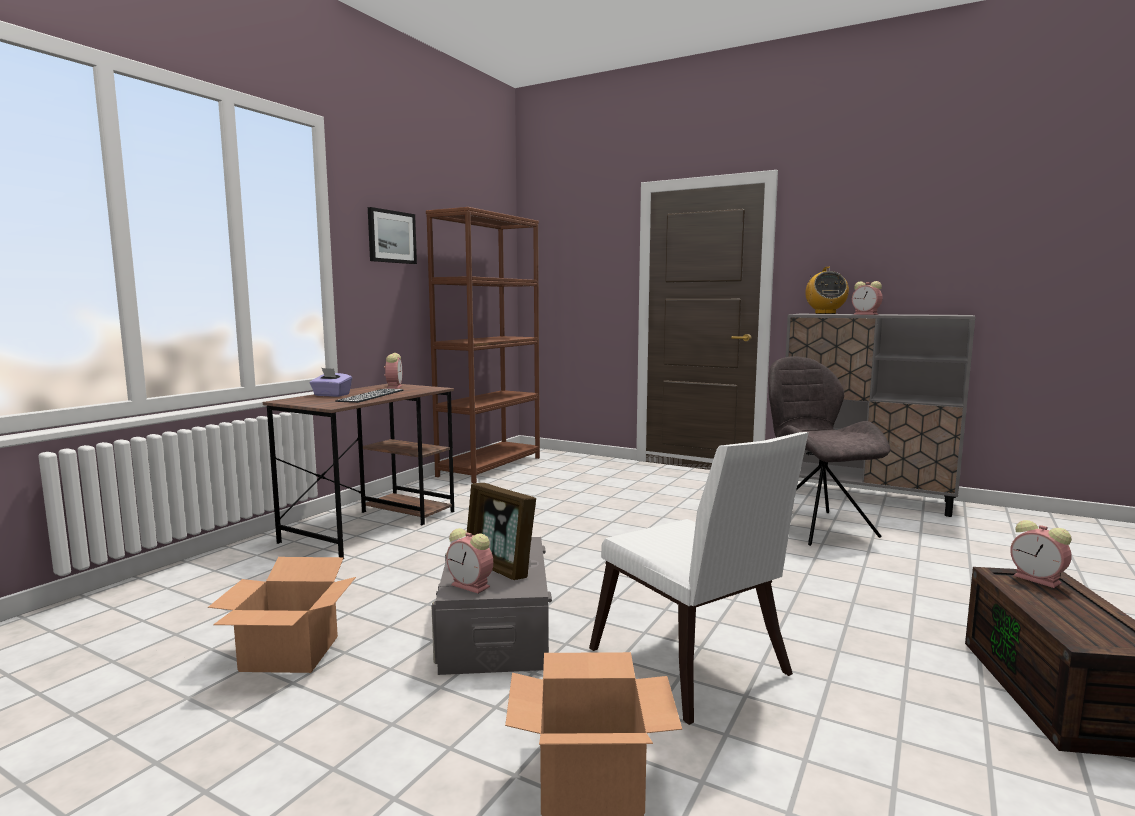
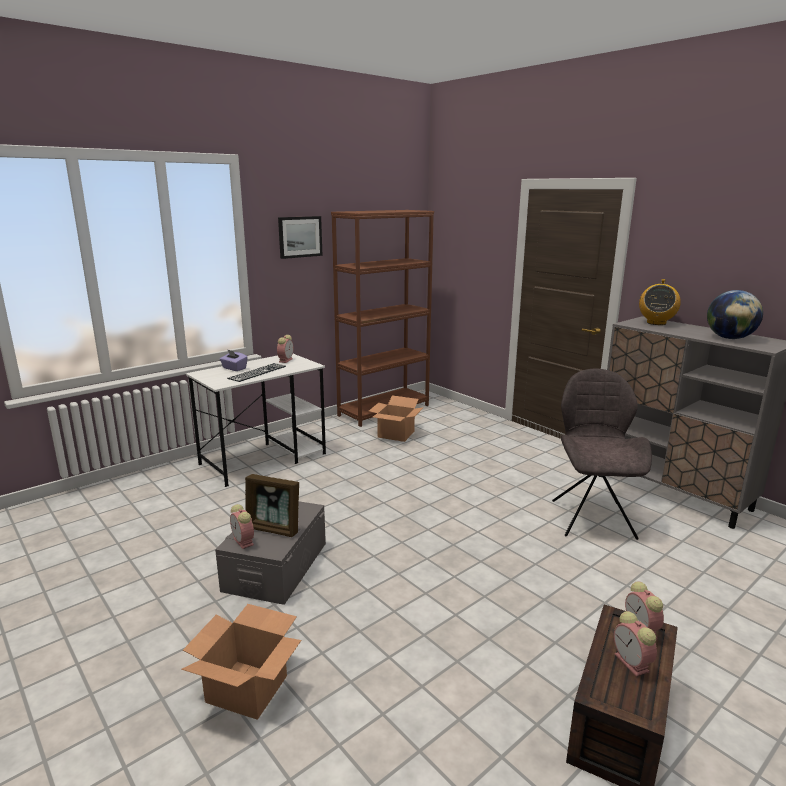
camera: 20 degrees right, 10 degrees up
cardboard box [208,557,356,673] -> cardboard box moved to [369,395,424,442]
brown desk [263,384,455,559] -> white desk [186,354,326,487]
picture frame [467,483,536,580] -> picture frame turned 45 degrees counterclockwise [245,474,299,537]
white chair [589,432,808,725] -> none
alarm clock [852,281,883,315] -> alarm clock moved to [614,611,657,677]
none -> globe [707,290,763,339]

